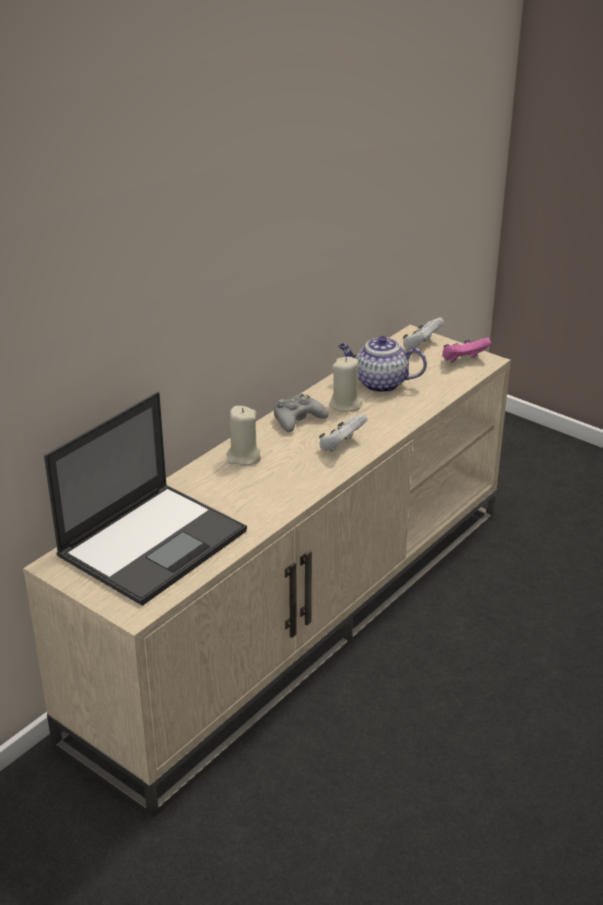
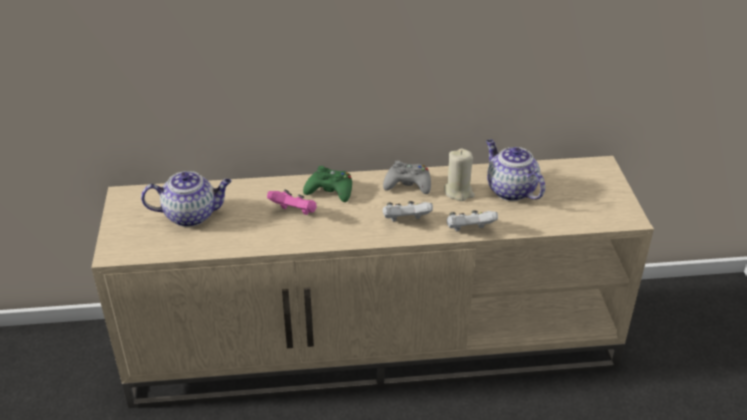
camera: 45 degrees right, 5 degrees up
laptop [44,392,247,606] -> teapot [141,171,232,227]
beige candle [226,406,261,466] -> green game controller [303,166,352,202]
white game controller [403,317,444,350] -> white game controller moved to [447,210,498,232]
pink game controller [442,338,491,362] -> pink game controller moved to [267,190,317,215]

